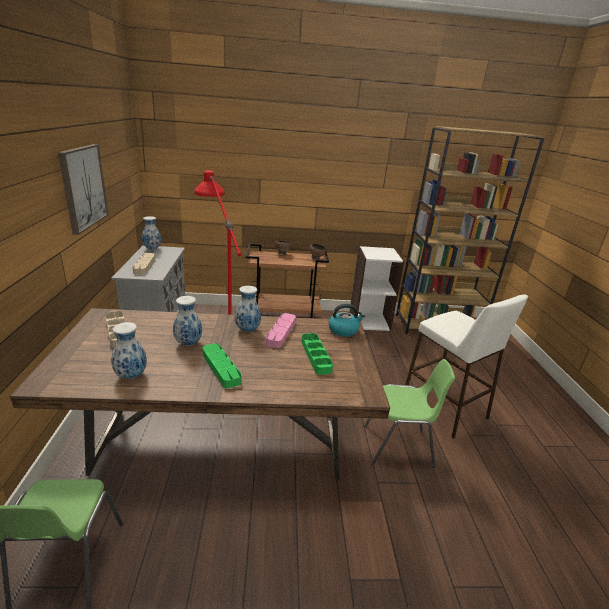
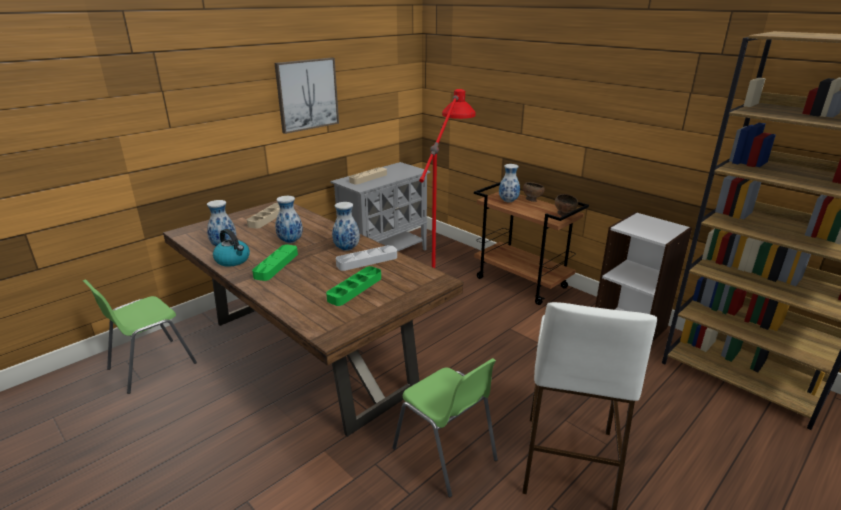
camera: 50 degrees right, 0 degrees up
vase [142,216,161,250] -> vase moved to [499,164,520,202]
pink tray [266,313,296,348] -> grey tray [336,245,397,271]
kettle [329,304,365,337] -> kettle moved to [213,229,250,267]

